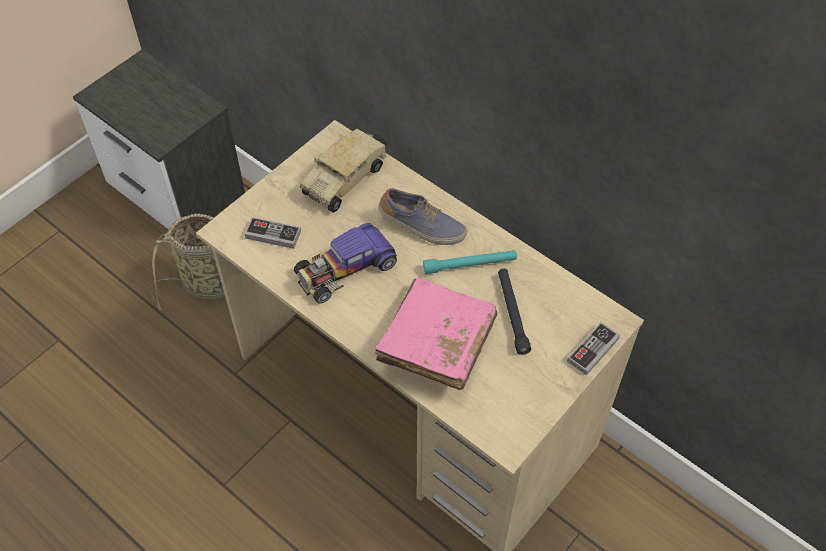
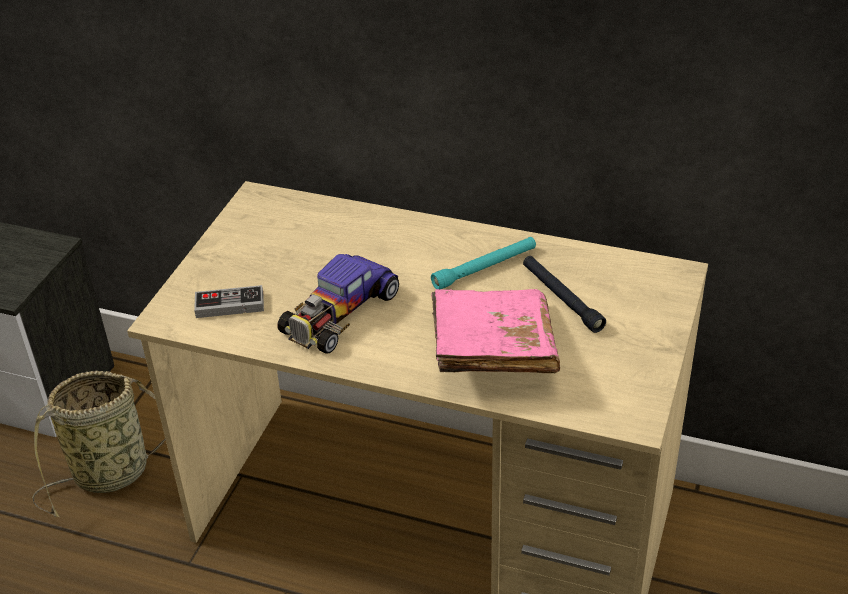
camera: 20 degrees left, 15 degrees down
toy truck [300,129,387,213] -> none
shoe [378,188,467,245] -> none
game controller [567,322,620,375] -> none

